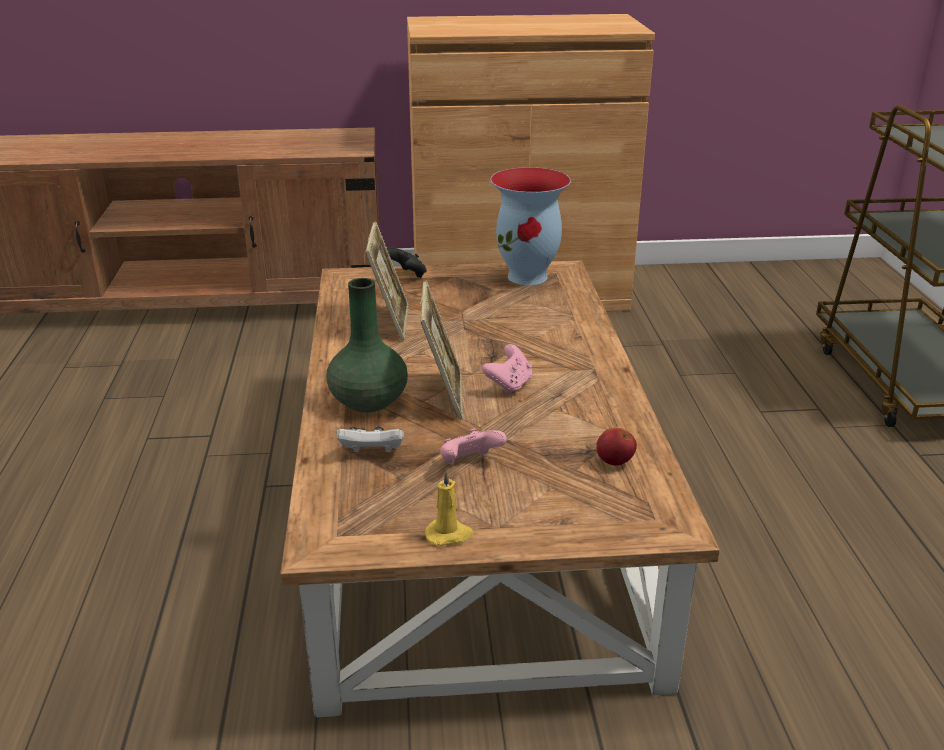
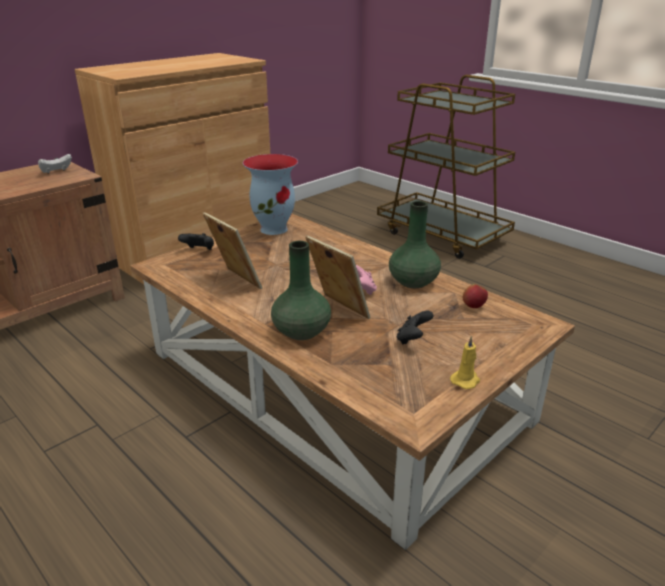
camera: 40 degrees left, 0 degrees up
white game controller [337,427,404,452] -> white game controller moved to [38,154,72,174]
pink game controller [440,429,507,464] -> black game controller [397,311,433,345]
none -> green vase [389,201,441,288]

